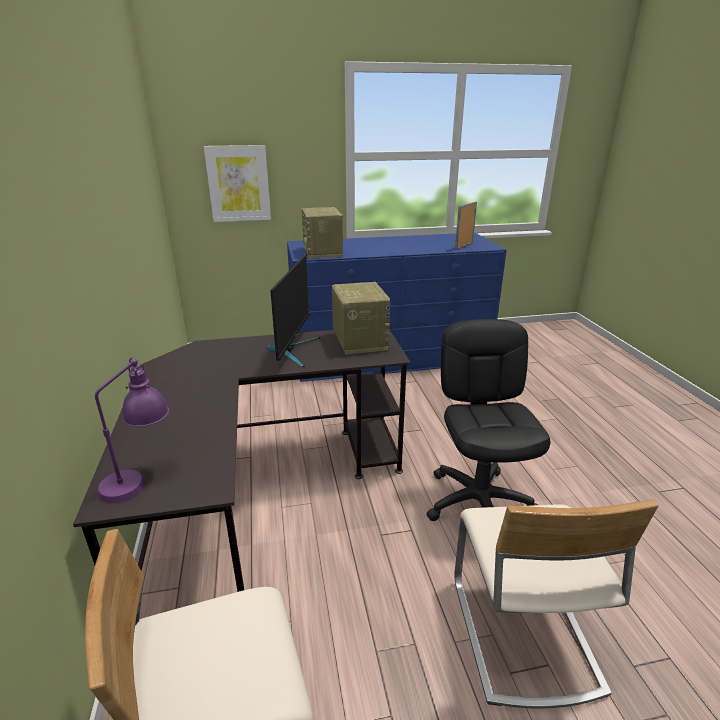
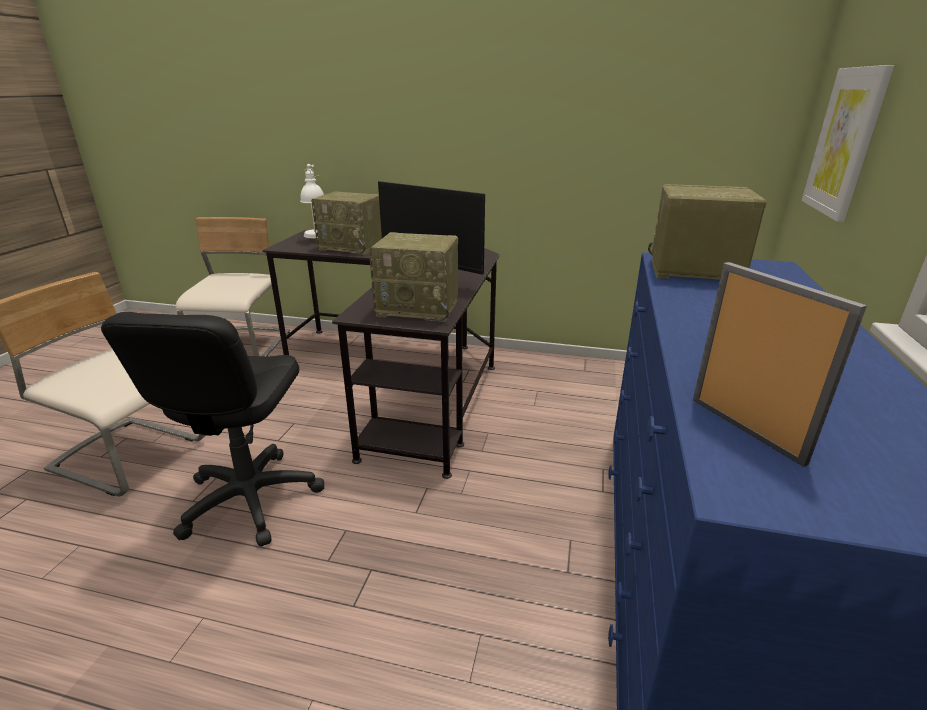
camera: 115 degrees right, 0 degrees up
purple table lamp [95,357,169,503] -> white table lamp [300,164,324,238]
black office chair [427,319,550,521] -> black office chair turned 75 degrees clockwise [101,312,324,547]
none -> radio [311,191,382,255]

